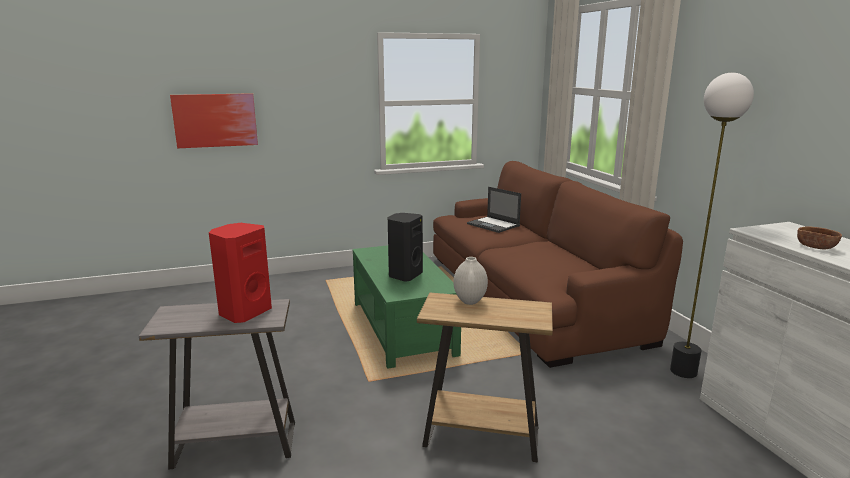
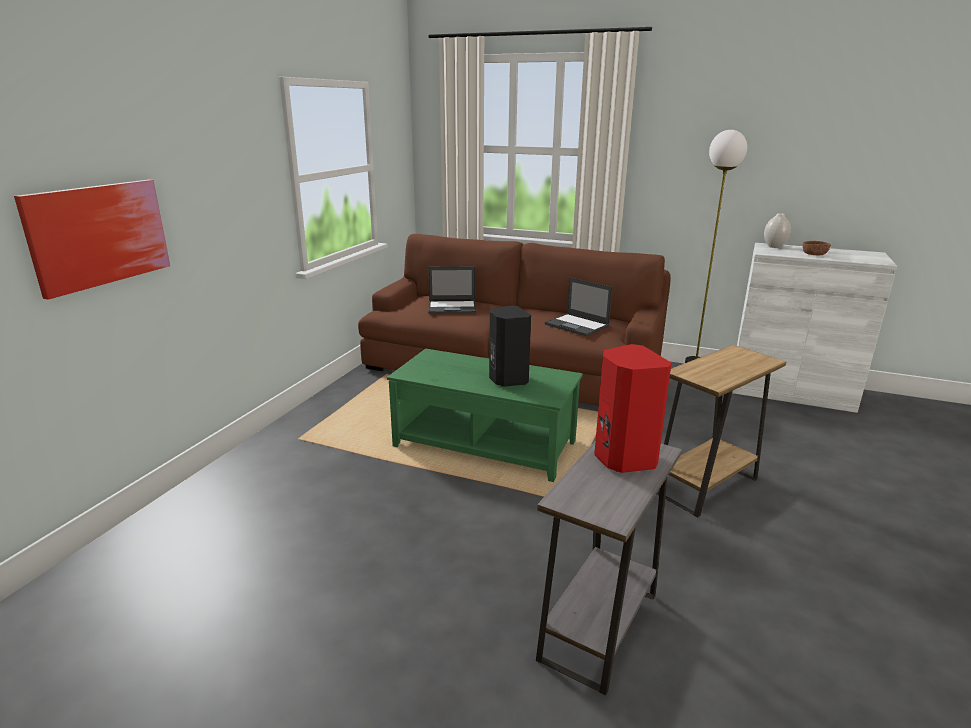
camera: 50 degrees left, 5 degrees up
white vase [453,257,488,305] -> white vase moved to [764,213,791,248]
none -> laptop [545,277,612,336]

